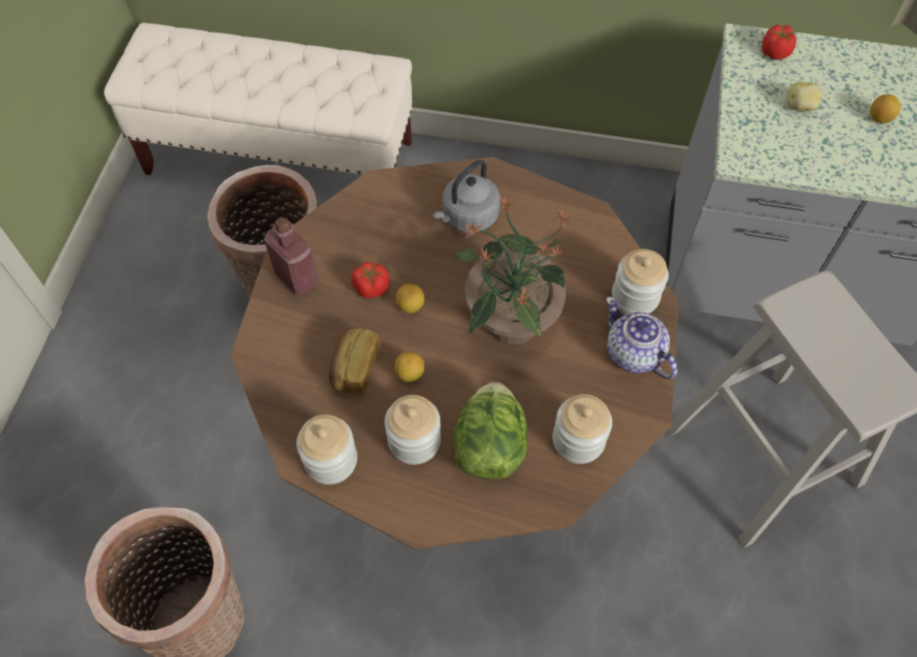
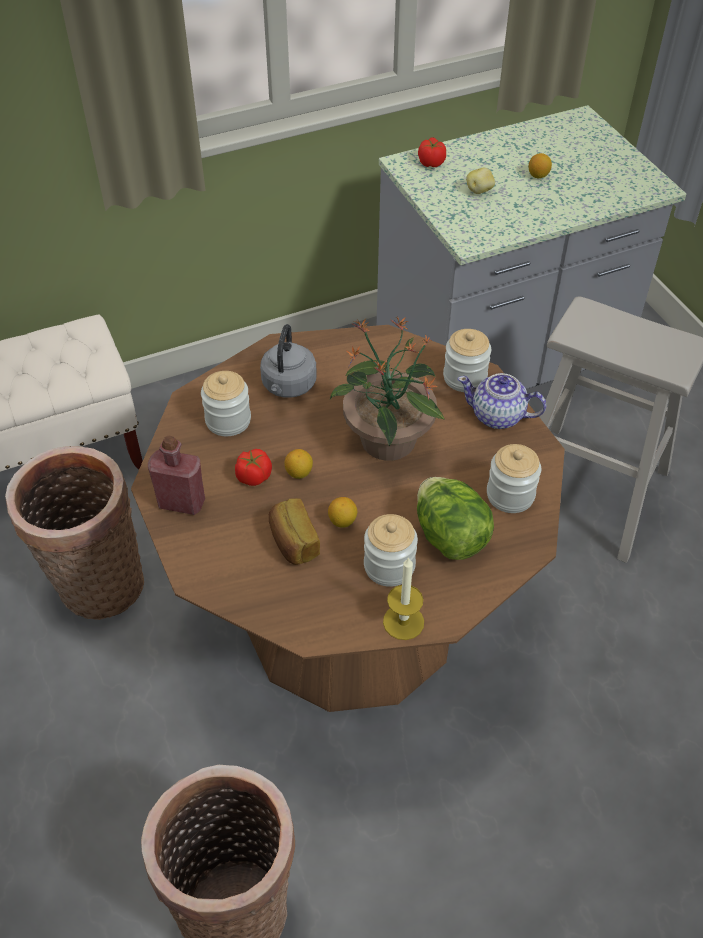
camera: 35 degrees left, 10 degrees down
jar [296,414,357,485] -> jar moved to [201,371,251,436]
none -> candle [383,557,424,640]

